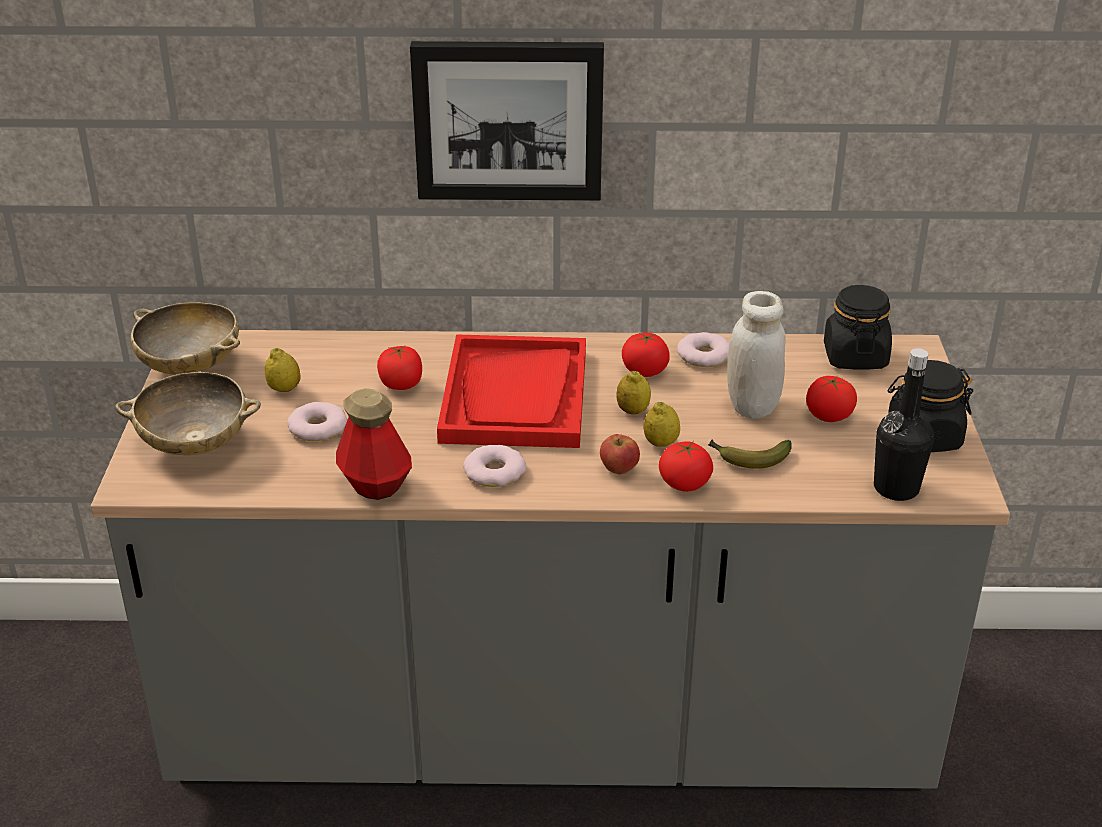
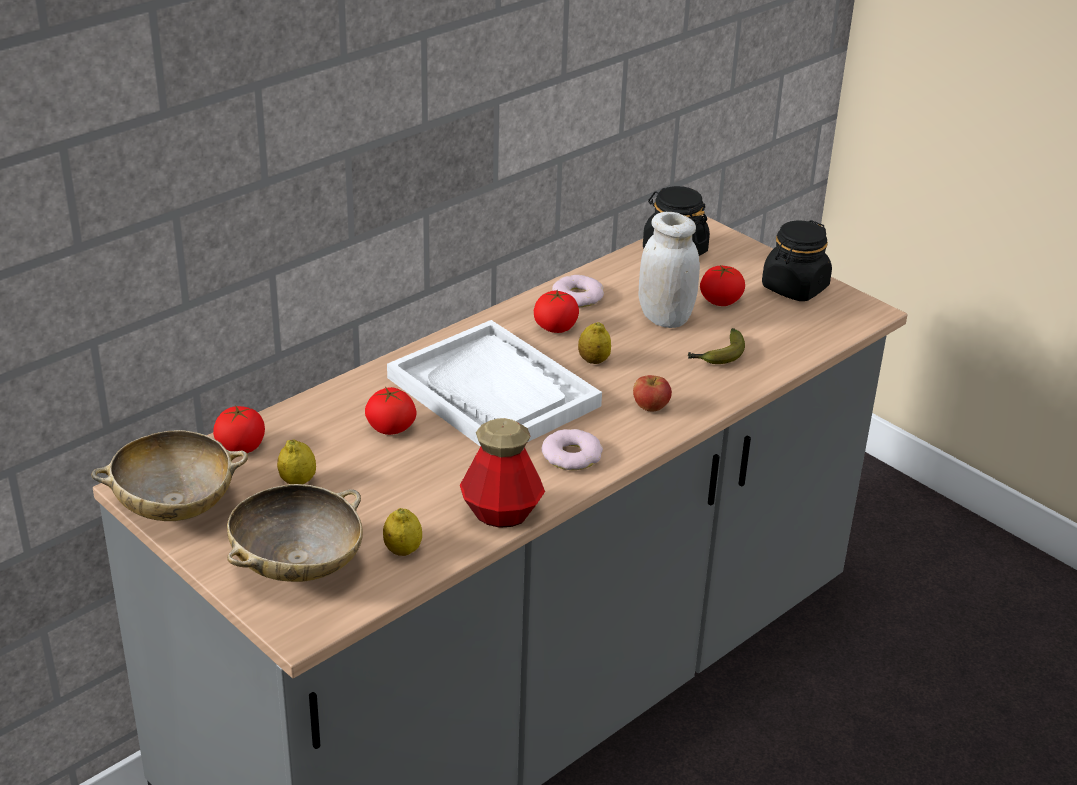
camera: 45 degrees left, 0 degrees up
donut [287,402,347,441] -> none
picture [410,41,604,201] -> none
red tray [437,334,586,448] -> white tray [387,320,602,447]
lemon [644,402,680,447] -> lemon moved to [383,508,422,556]
tomato [659,441,713,492] -> tomato moved to [213,405,265,453]
black bottle [874,348,935,501] -> none

